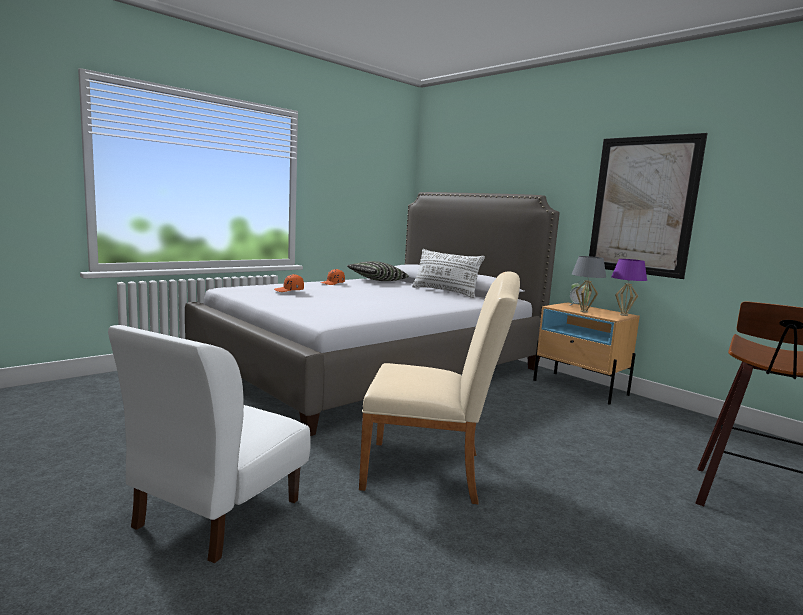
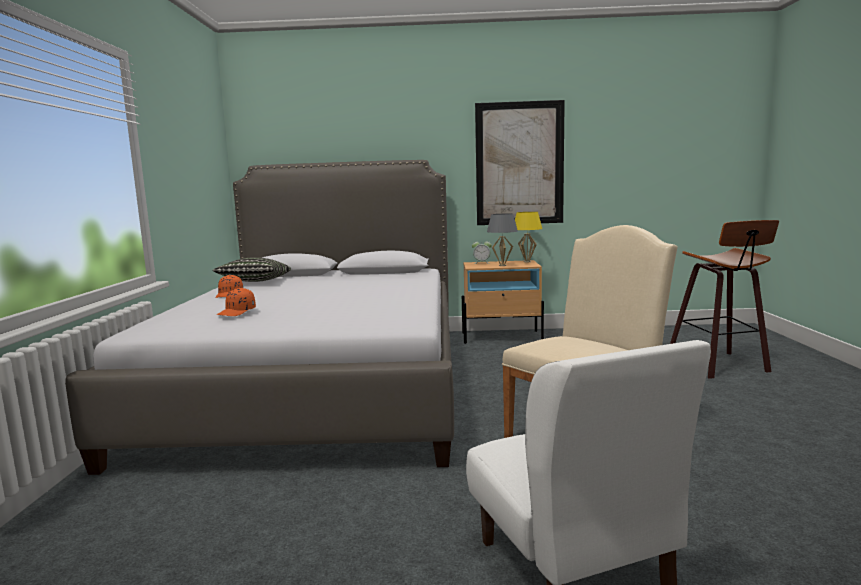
camera: 45 degrees left, 0 degrees up
white pillow [412,249,485,298] -> none
purple table lamp [611,259,647,316] -> yellow table lamp [515,212,542,262]

